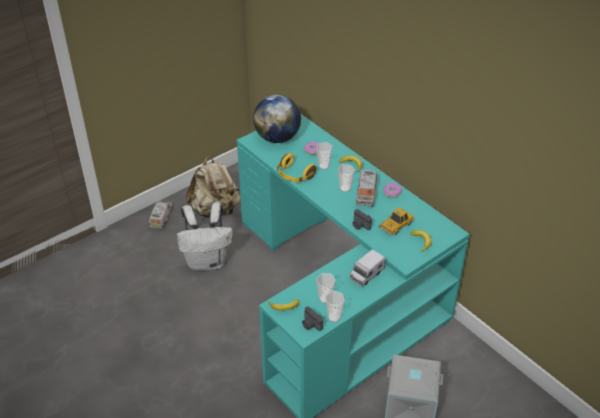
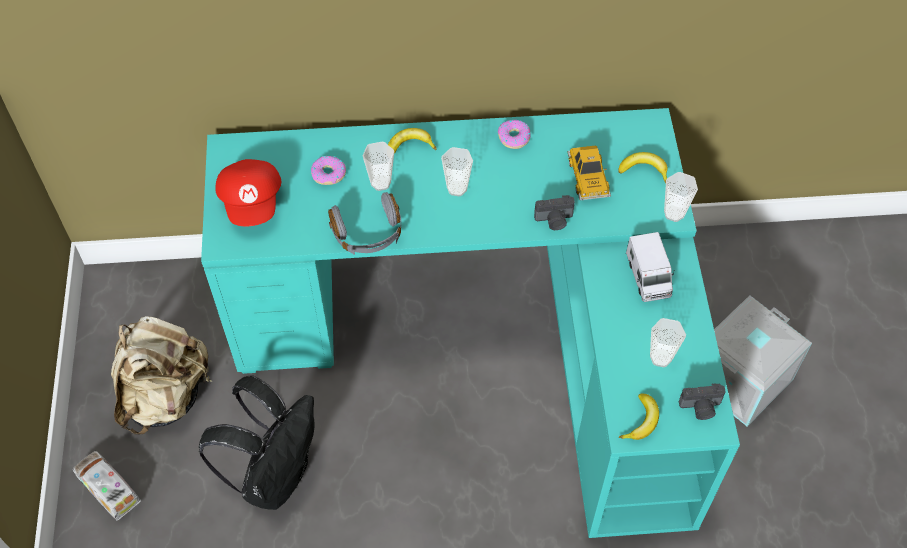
camera: 55 degrees left, 15 degrees up
white backpack [177,202,233,271] -> black backpack [199,375,314,510]
globe [253,95,301,143] -> red cap [216,159,281,226]
yellow headphones [277,153,316,183] -> grey headphones [328,192,401,255]
cup [326,291,345,322] -> cup moved to [664,172,698,222]
toy truck [356,170,377,207] -> none

